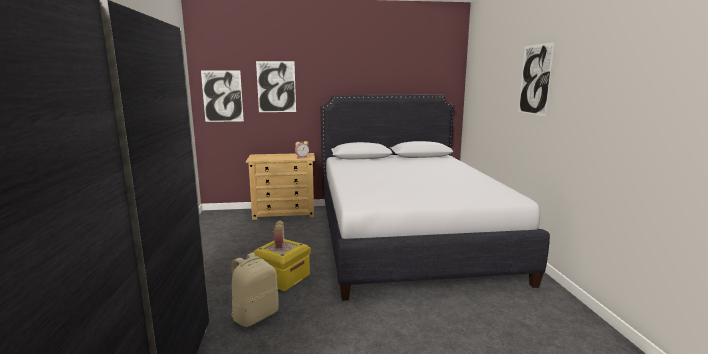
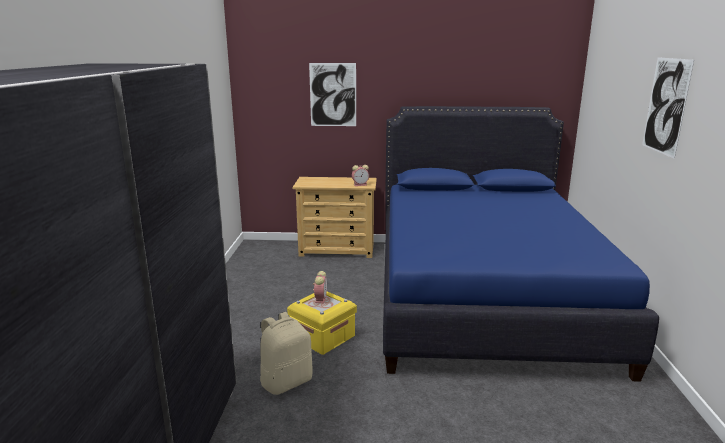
camera: 10 degrees right, 5 degrees up
picture [201,70,244,122] -> none
white bed [320,95,550,301] -> blue bed [383,106,659,382]

